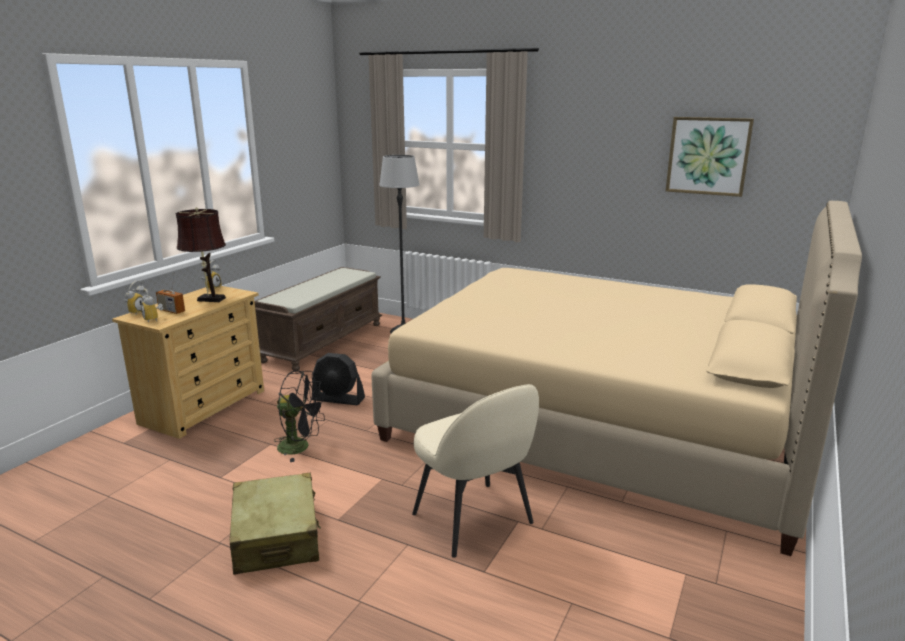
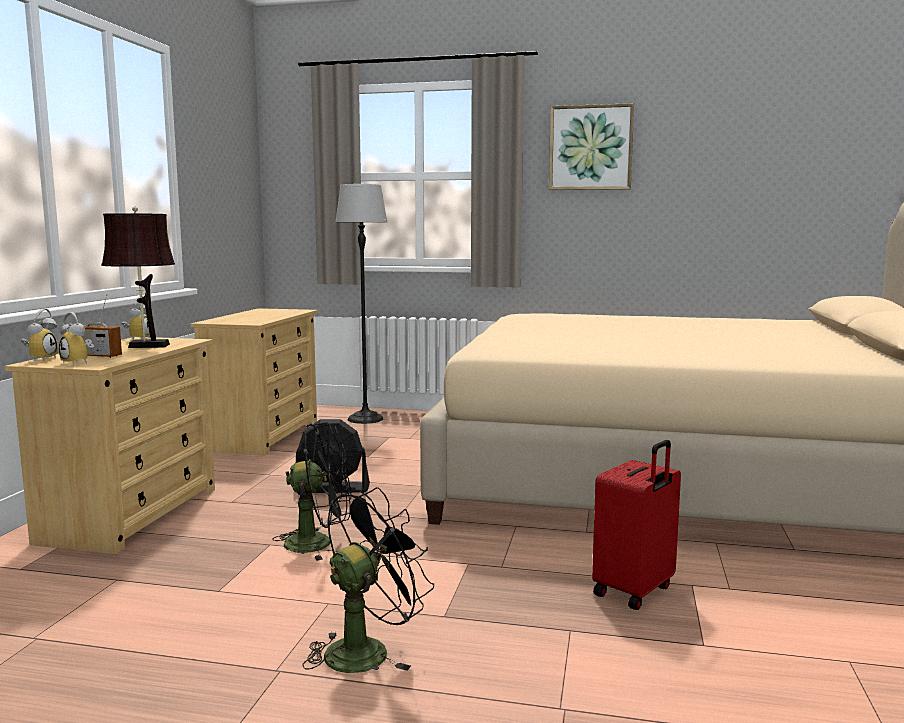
camera: 15 degrees left, 10 degrees down
beige suitcase [230,473,321,575] -> black fan [302,487,434,673]
brown bench [254,267,382,371] -> beige dresser [191,308,318,456]
beige chair [412,384,539,558] -> red suitcase [592,440,681,610]
picture [666,117,754,197] -> picture moved to [549,103,634,190]

